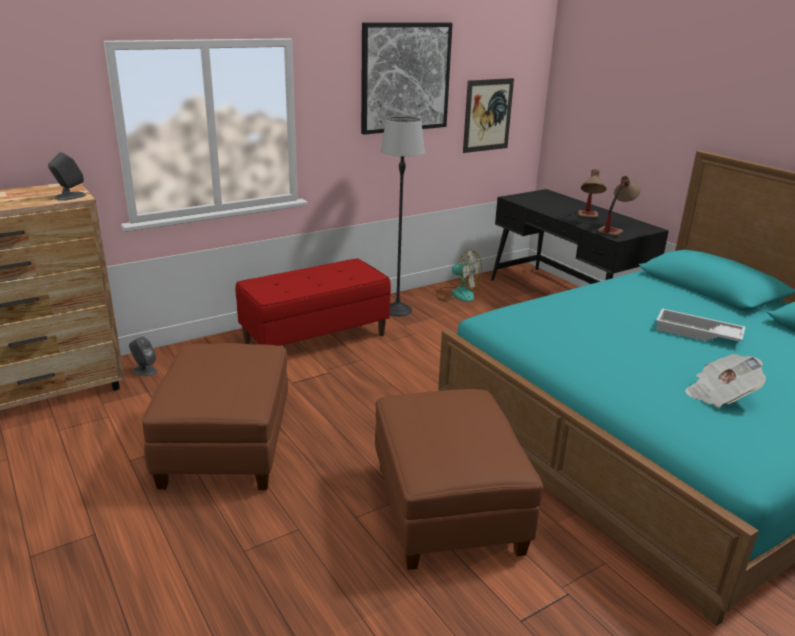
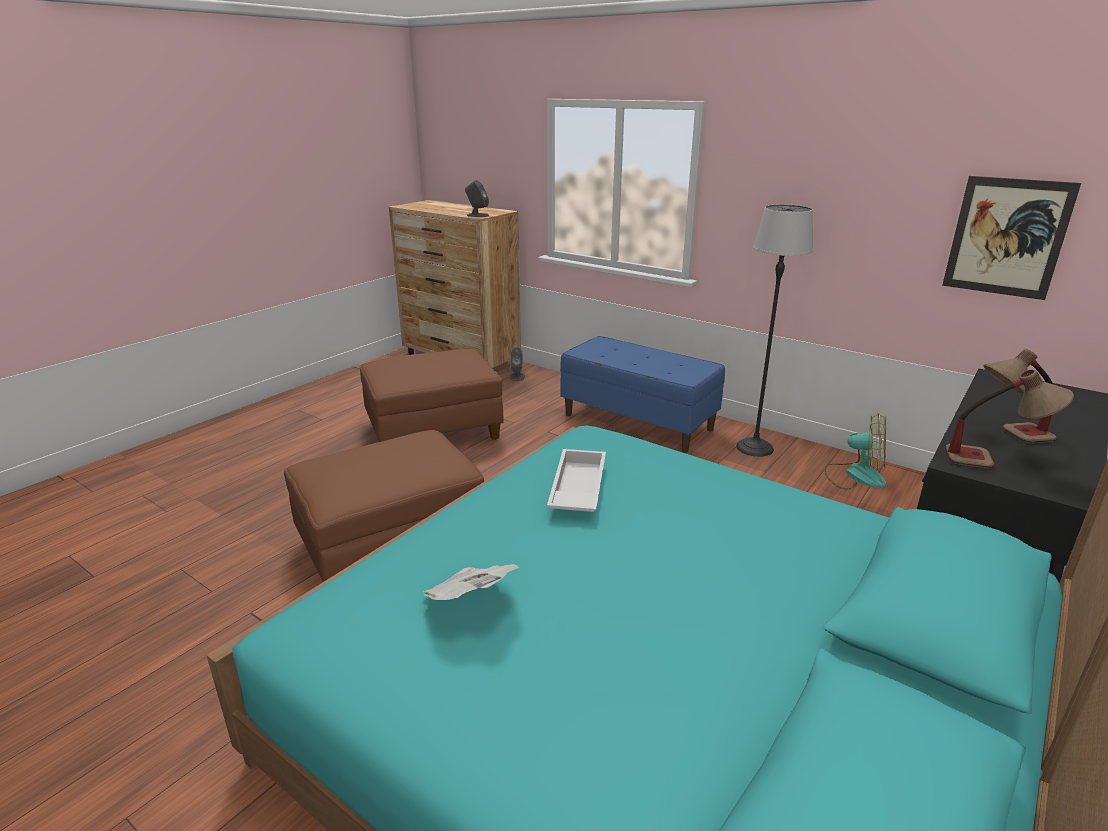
camera: 70 degrees right, 0 degrees up
red bench [235,258,391,346] -> blue bench [560,336,725,453]
picture [361,23,453,135] -> none
fan [436,249,482,302] -> fan turned 75 degrees counterclockwise [825,412,886,490]
white tray [656,308,745,342] -> white tray moved to [547,449,606,512]

